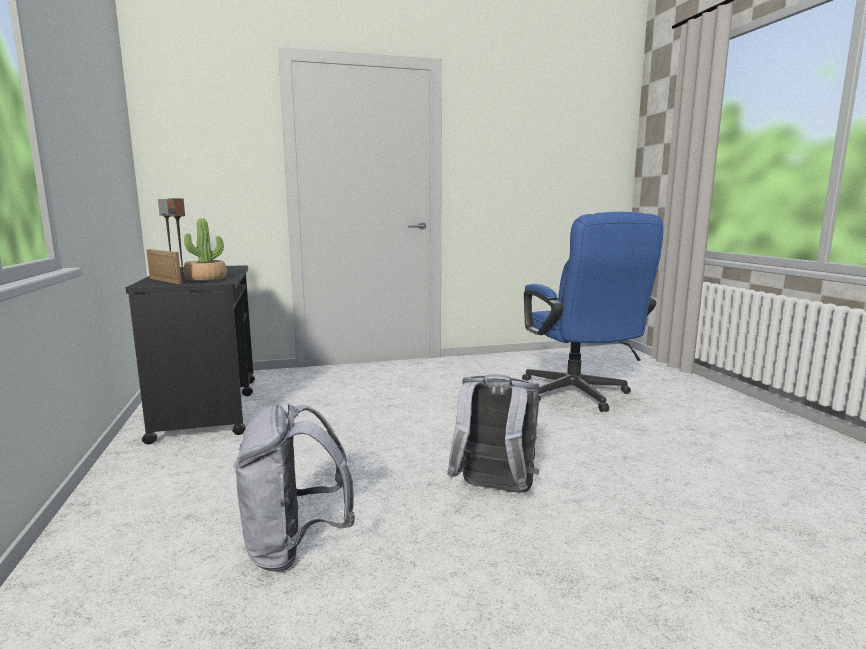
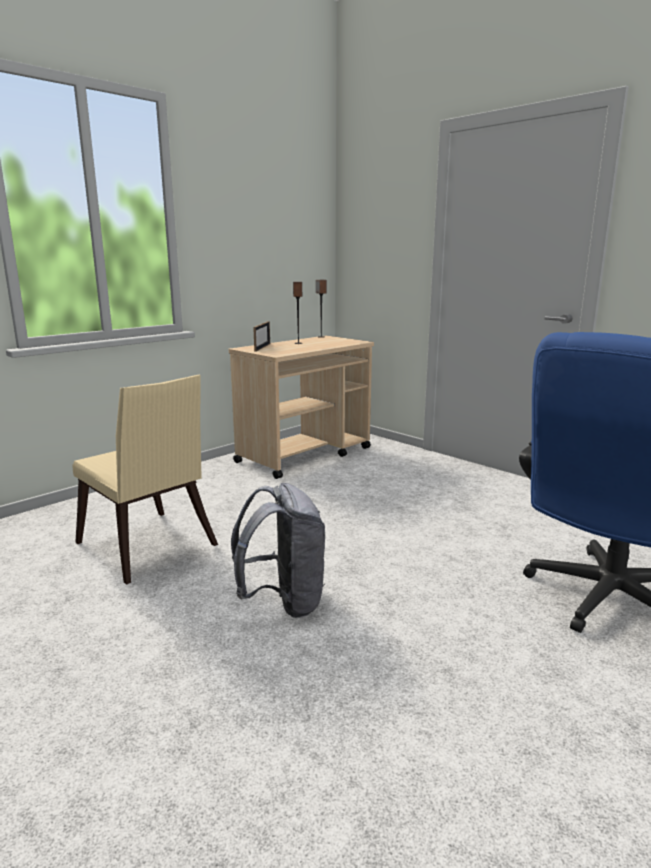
camera: 60 degrees right, 5 degrees up
black cart [126,265,255,445] -> beige cart [229,336,374,479]
potted plant [183,218,227,281] -> none
grey backpack [233,404,355,572] -> beige chair [72,375,218,584]

